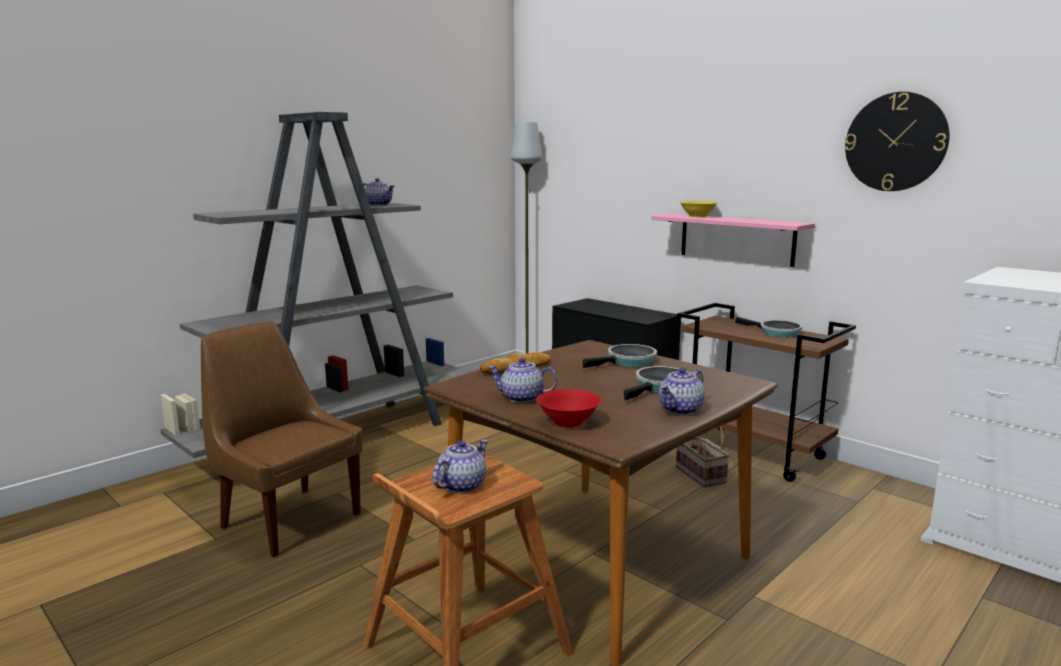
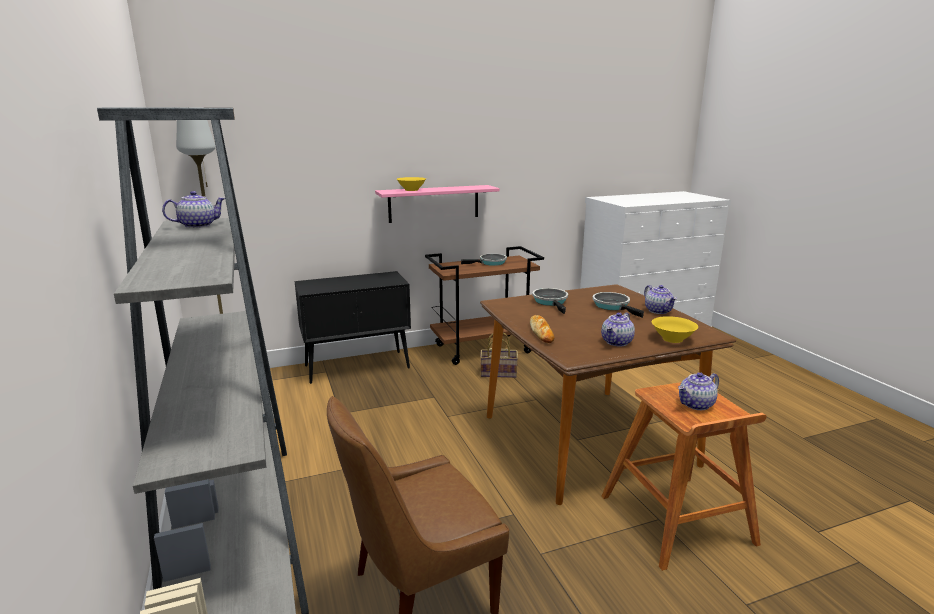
camera: 65 degrees left, 5 degrees up
teapot [433,440,488,493] -> teapot turned 90 degrees counterclockwise [678,372,719,410]
red bowl [536,389,601,428] -> yellow bowl [652,316,698,343]
wall clock [845,92,950,191] -> none

